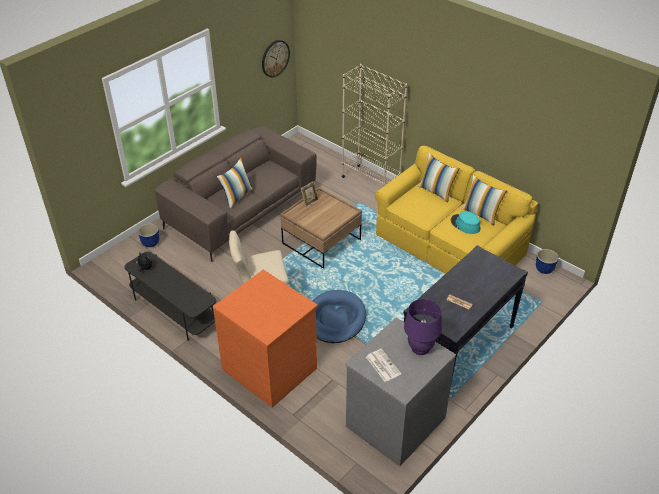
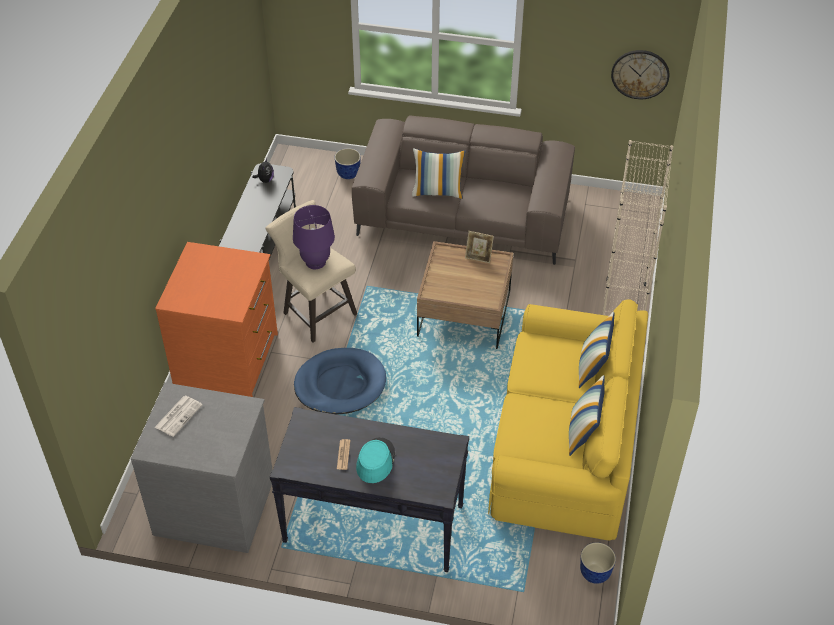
camera: 60 degrees right, 5 degrees up
purple table lamp [404,299,442,355] -> purple table lamp moved to [293,205,335,269]
turquoise hat [451,211,480,234] -> turquoise hat moved to [356,437,395,483]

